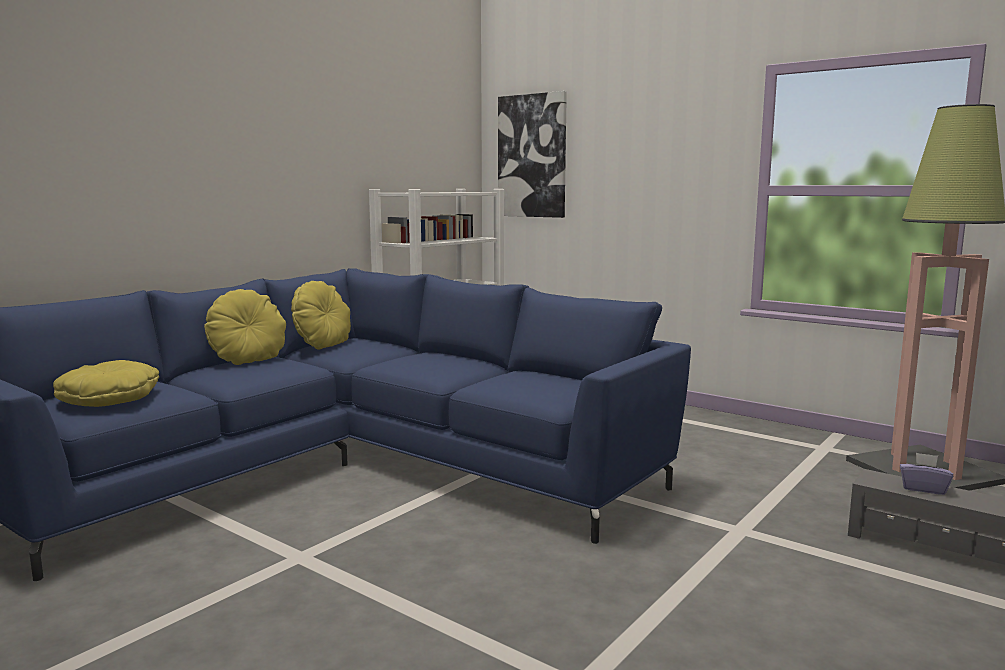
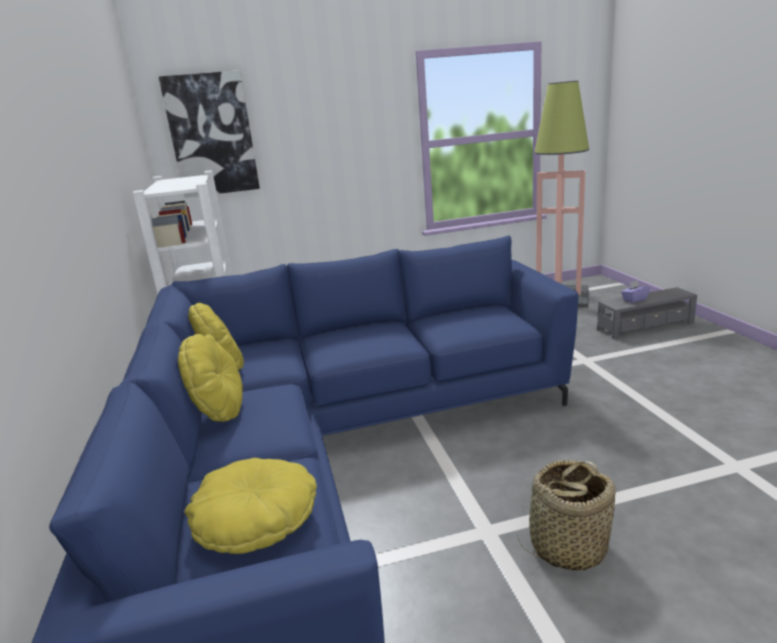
camera: 50 degrees left, 10 degrees up
none -> basket [517,460,615,571]

